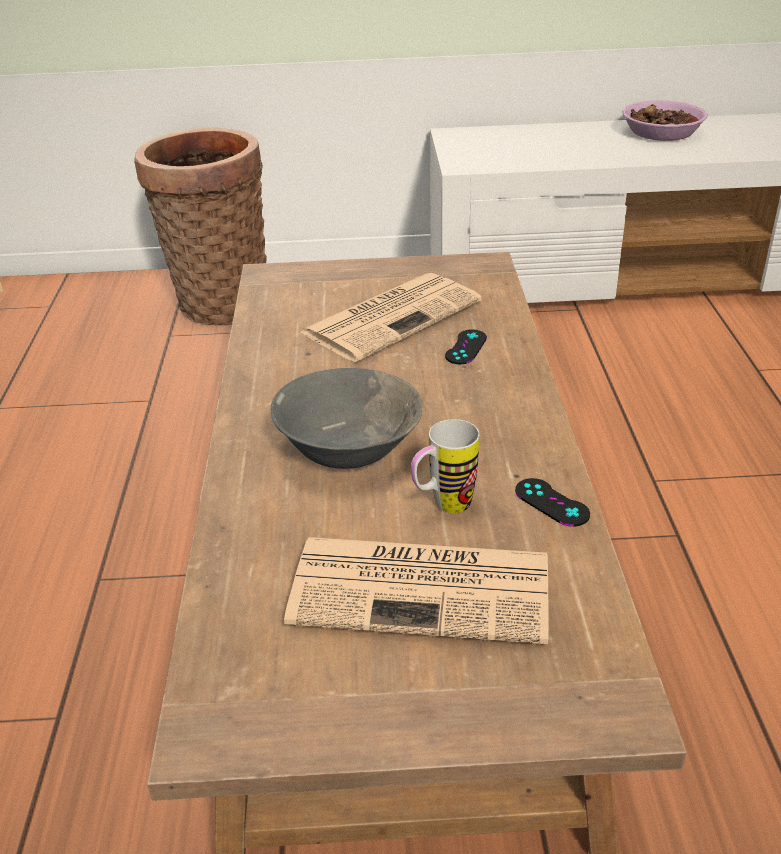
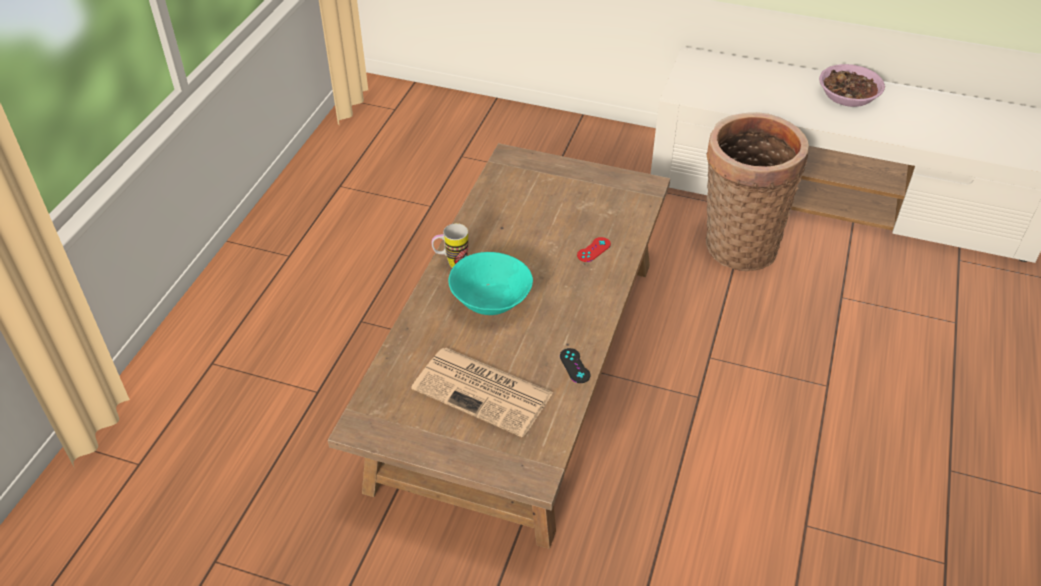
camera: 20 degrees right, 10 degrees up
basket [134,128,267,325] -> basket moved to [706,112,809,271]
grey bowl [271,368,422,469] -> turquoise bowl [448,252,533,315]
newspaper [300,273,482,362] -> none
mug [411,419,479,513] -> mug moved to [432,223,468,268]
black game controller [445,329,487,364] -> red game controller [577,237,611,262]

